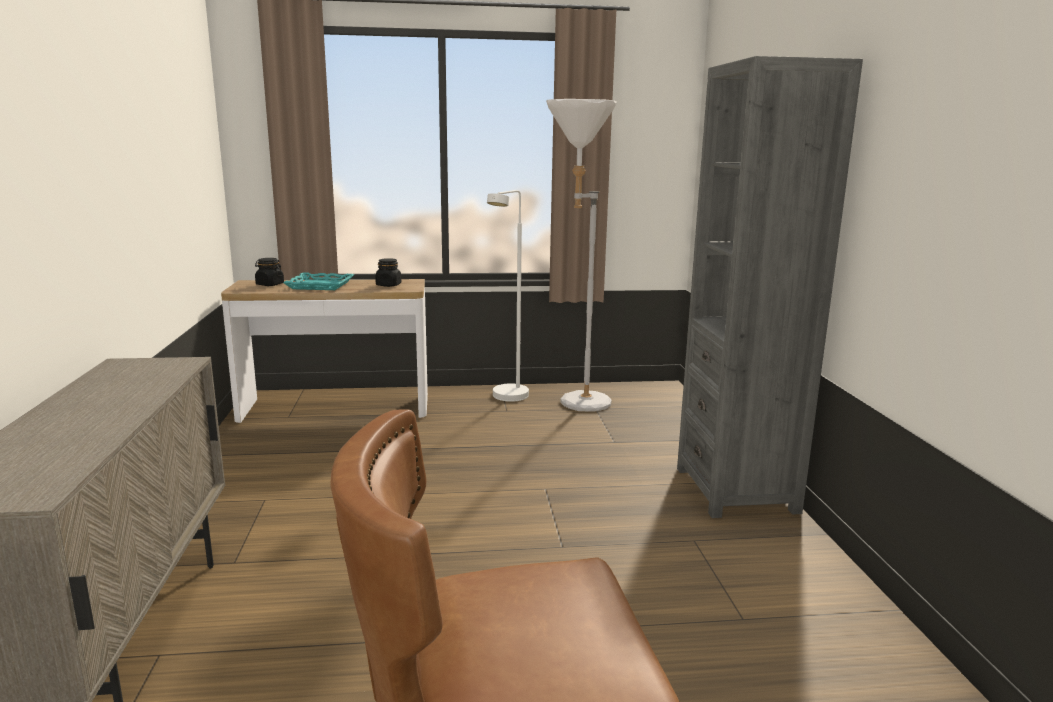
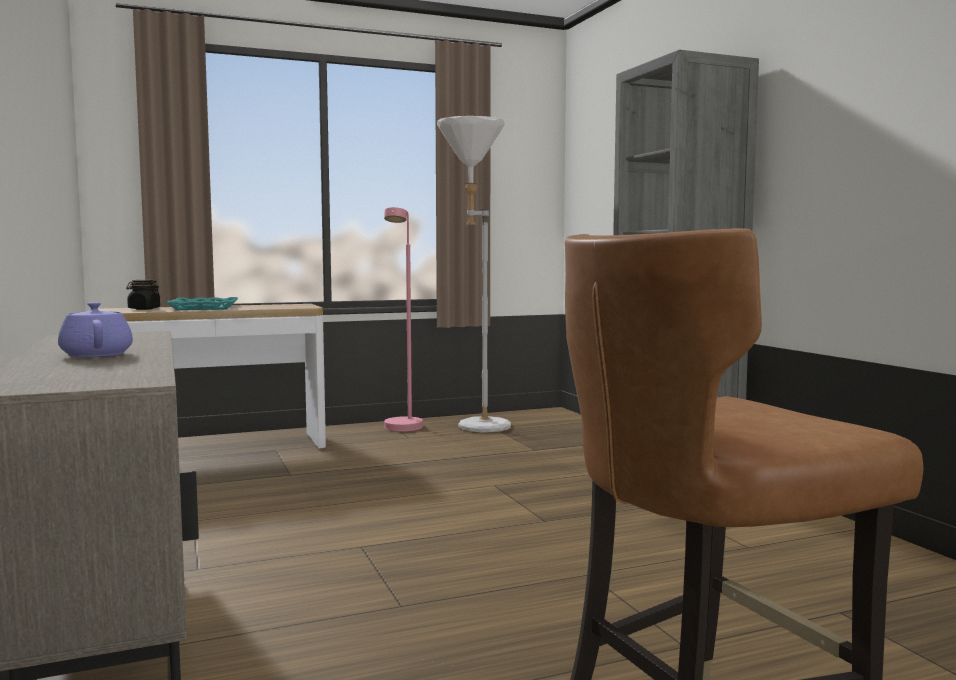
camera: 15 degrees left, 10 degrees down
black jar [375,258,401,287] -> none
white floor lamp [487,190,529,402] -> pink floor lamp [384,207,423,431]
none -> purple teapot [58,302,133,357]

